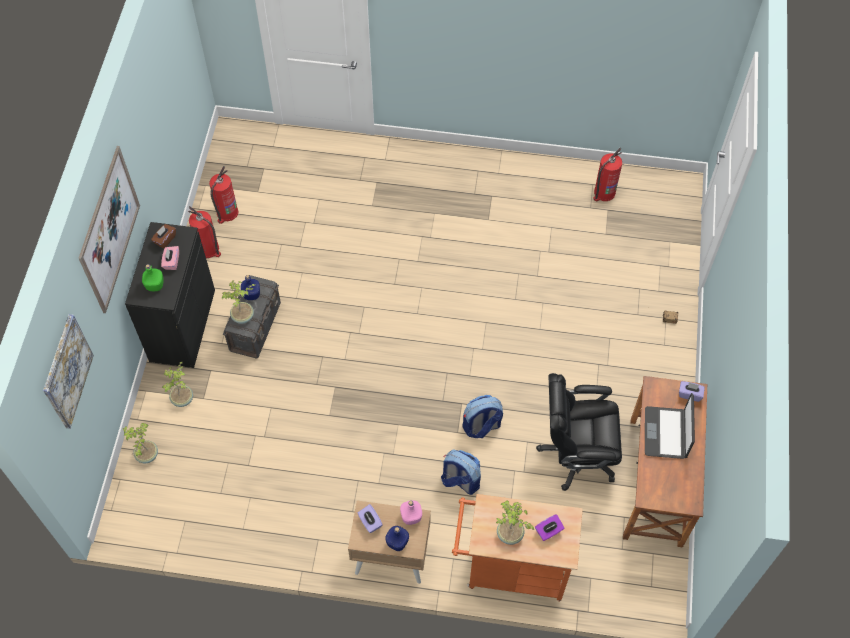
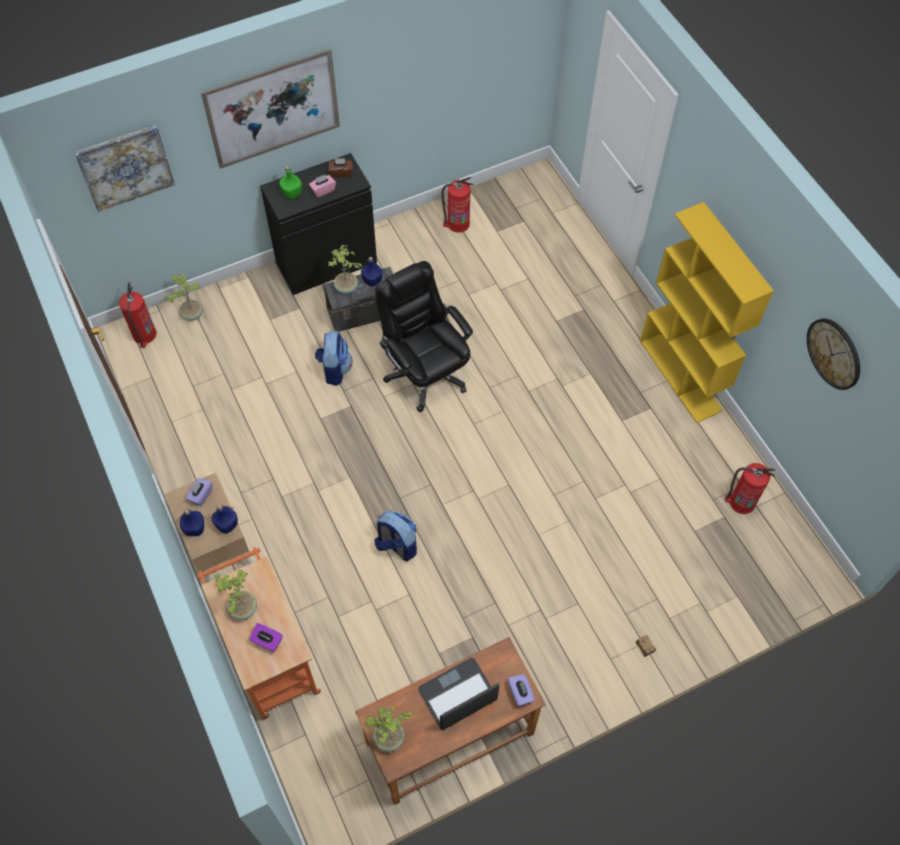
camera: 55 degrees right, 0 degrees up
potted plant [162,362,193,407] -> potted plant moved to [365,706,414,752]
fire extinguisher [188,206,221,258] -> fire extinguisher moved to [119,282,157,348]
pink bottle [400,500,422,525] -> blue bottle [212,505,238,533]
backpack [441,449,481,495] -> backpack moved to [315,330,353,386]
black office chair [536,373,622,491] -> black office chair moved to [375,261,473,412]
none -> yellow bookcase [640,202,774,423]
none -> wall clock [807,318,860,390]

